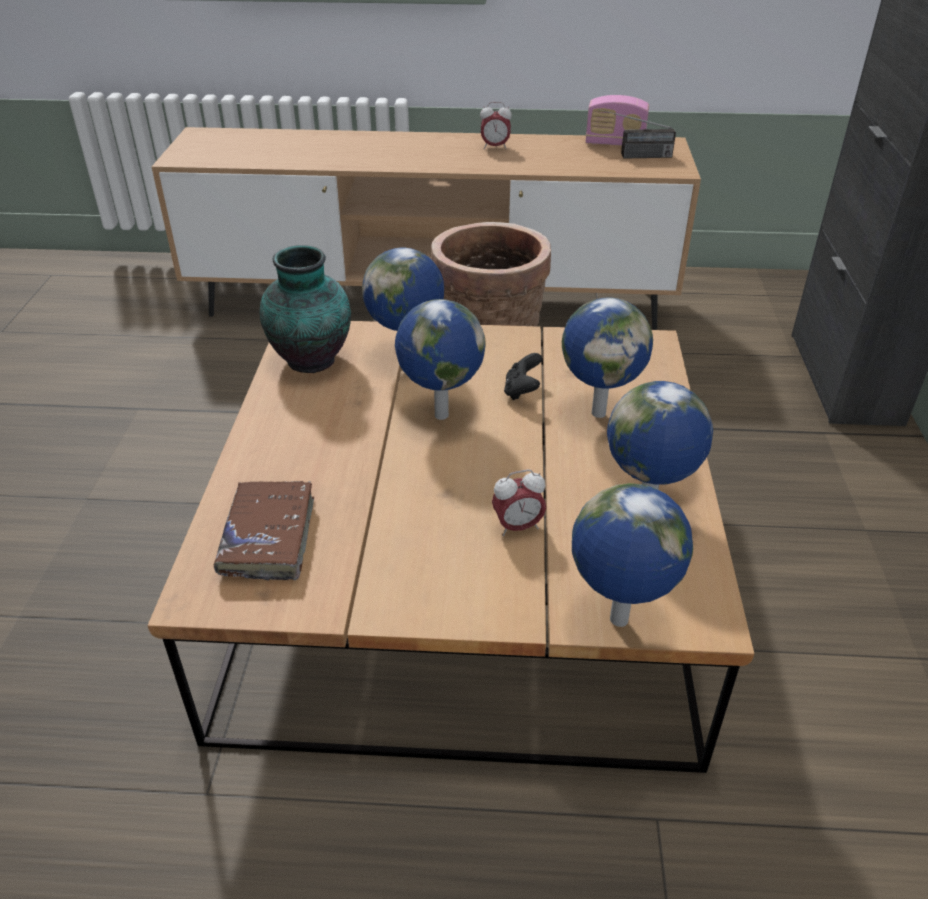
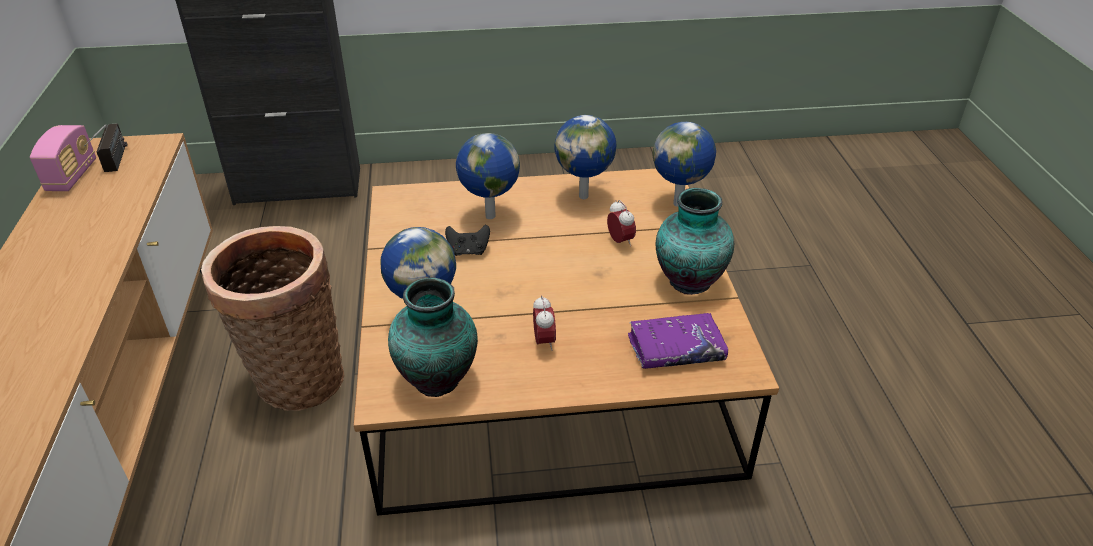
camera: 100 degrees left, 0 degrees up
brown book [214,481,314,580] -> purple book [628,313,728,369]
globe [395,299,486,420] -> none
alarm clock [480,102,512,150] -> alarm clock moved to [533,295,556,351]
none -> vase [656,188,734,295]

